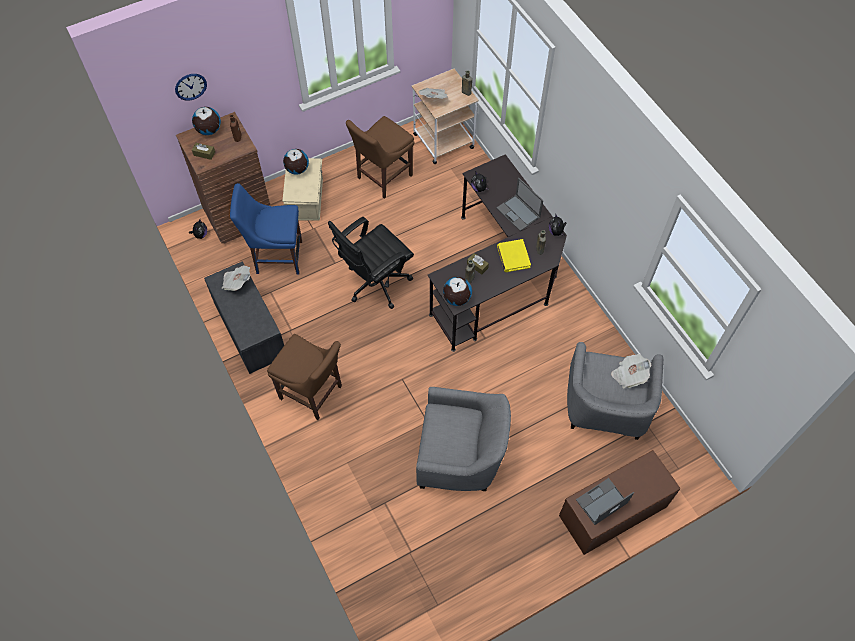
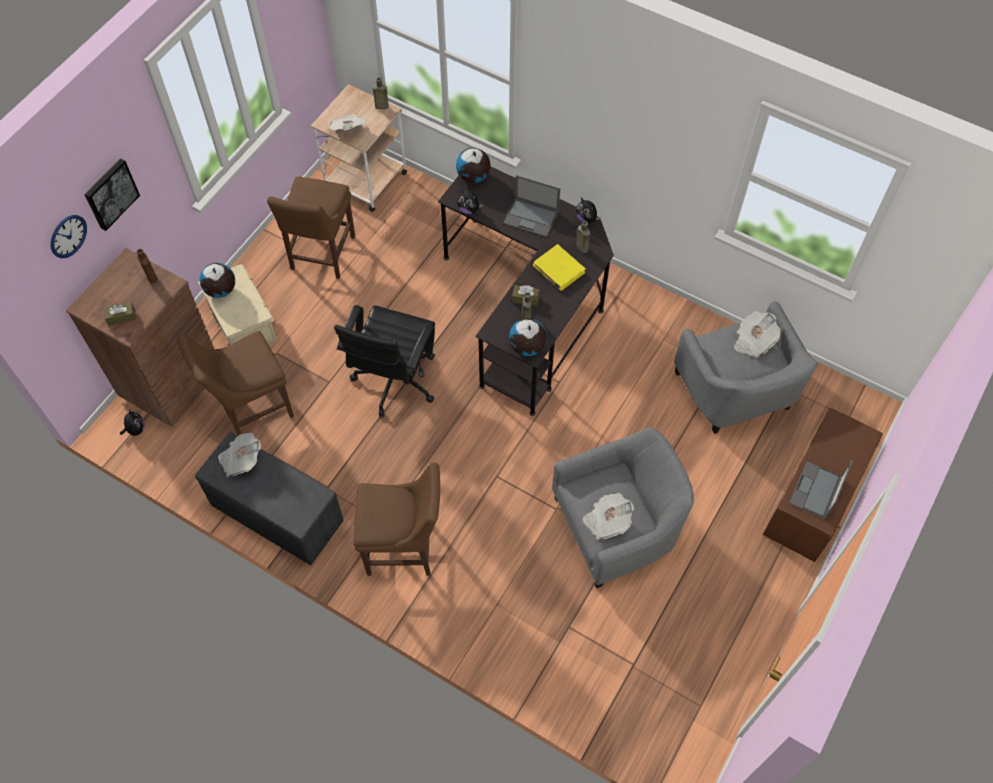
camera: 30 degrees left, 0 degrees up
globe [192,107,221,135] -> globe moved to [456,148,491,183]
blue chair [230,183,302,274] -> brown chair [177,331,294,436]
none -> picture [84,158,140,231]
none -> newspaper [583,493,634,540]

